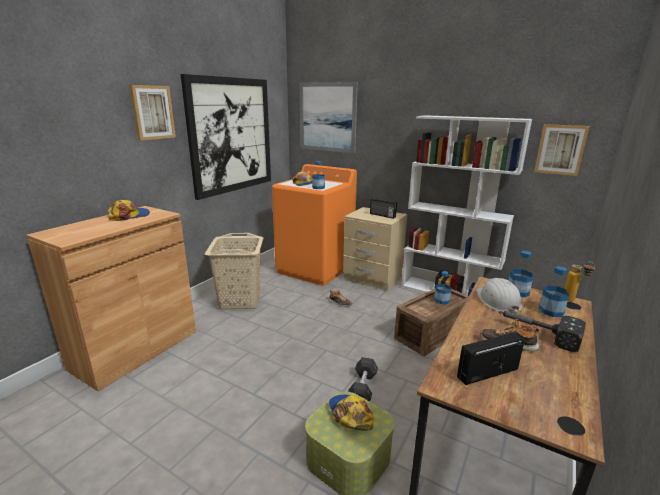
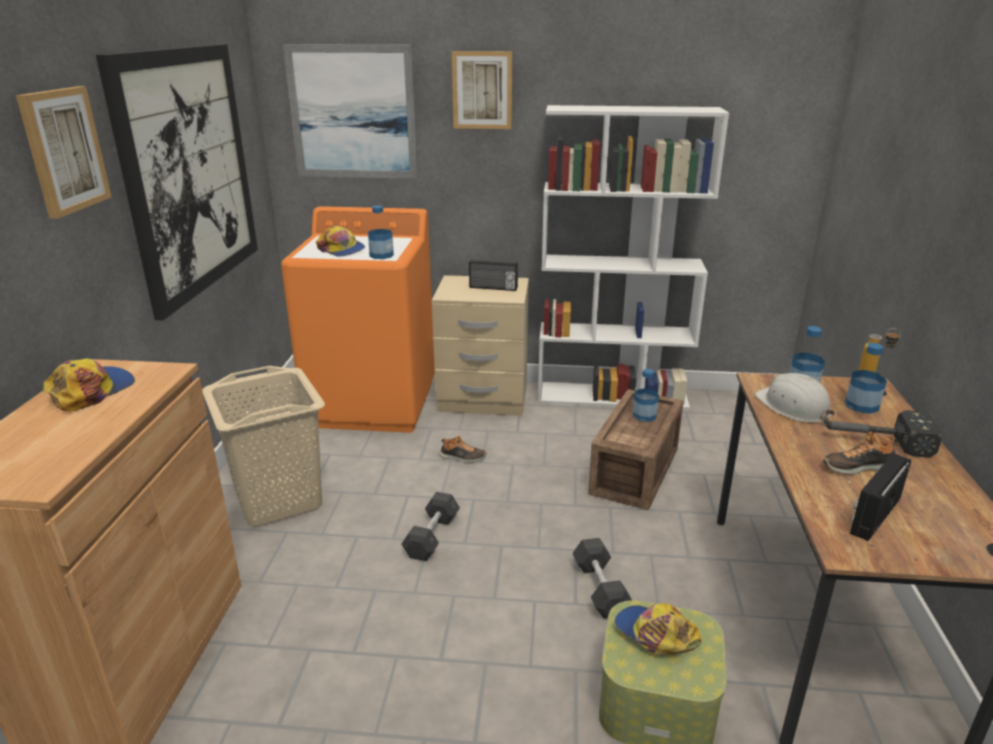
camera: 25 degrees left, 5 degrees up
picture [534,124,590,176] -> picture moved to [452,51,512,129]
none -> grey dumbbell [402,492,460,561]

